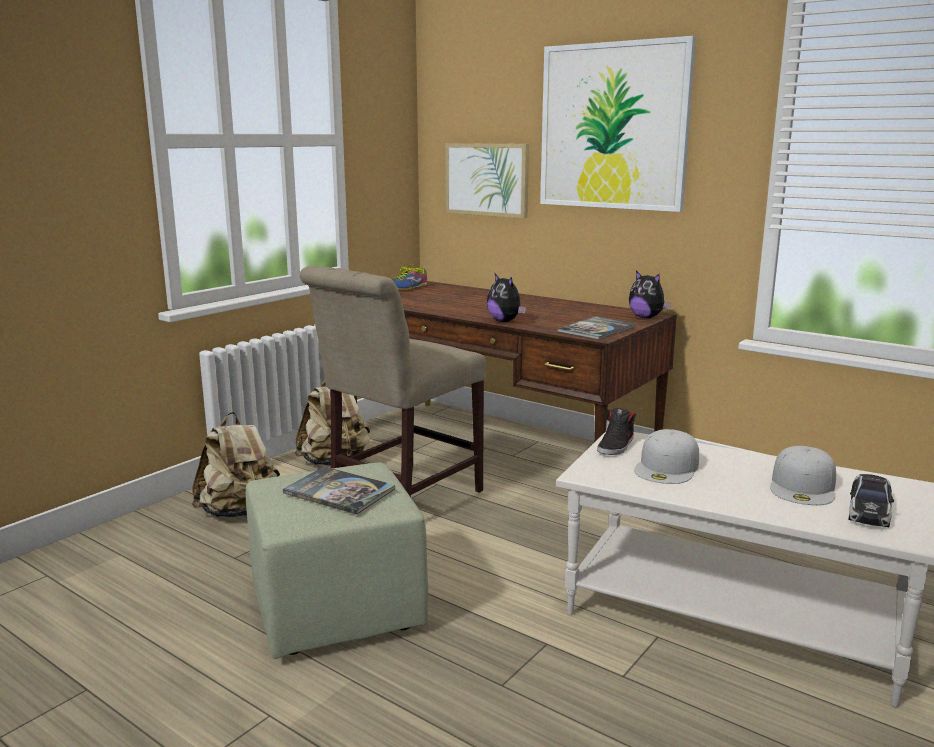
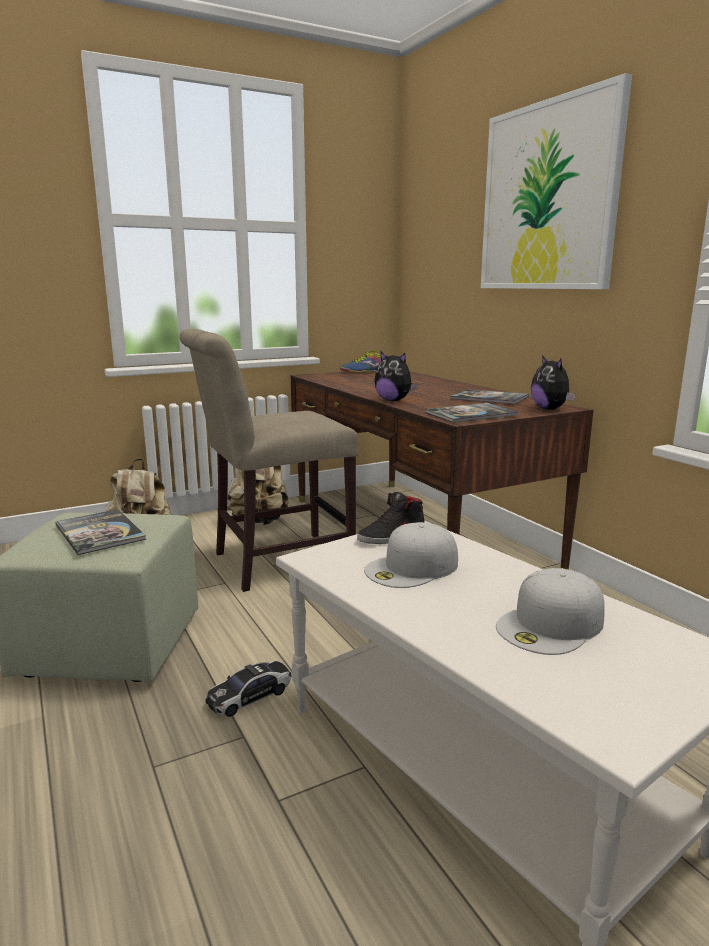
camera: 25 degrees right, 0 degrees up
picture [445,143,529,218] -> none
plush toy [487,274,526,322] -> plush toy turned 45 degrees counterclockwise [374,351,418,401]
toy car [848,474,894,527] -> toy car moved to [206,661,291,717]
none -> book [450,389,529,404]

